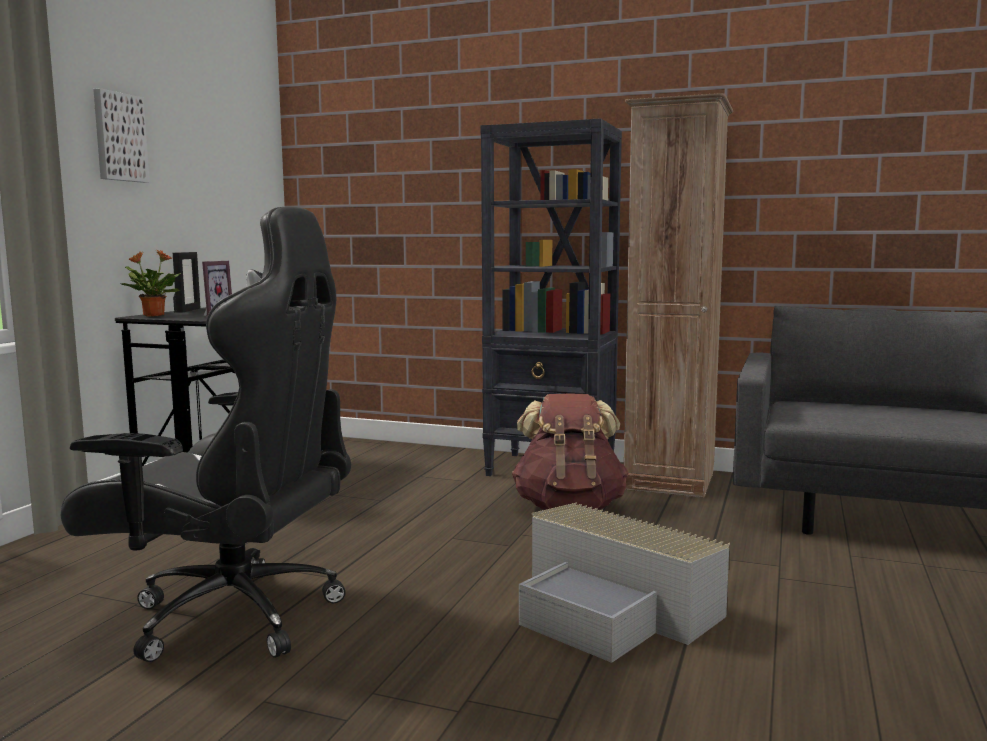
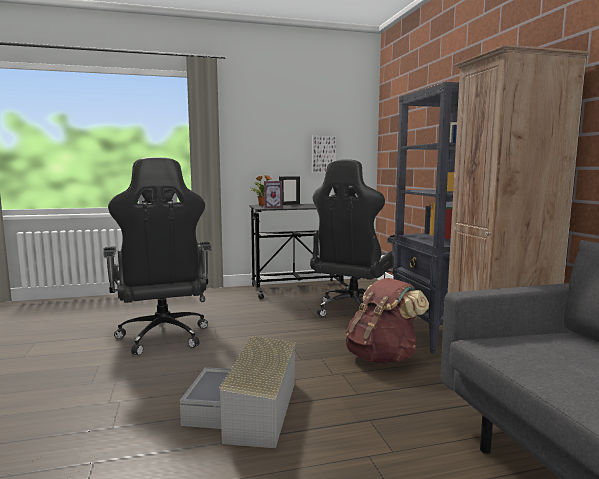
camera: 55 degrees right, 0 degrees up
picture [93,88,150,183] -> picture moved to [312,136,336,173]
none -> black office chair [310,159,395,317]

